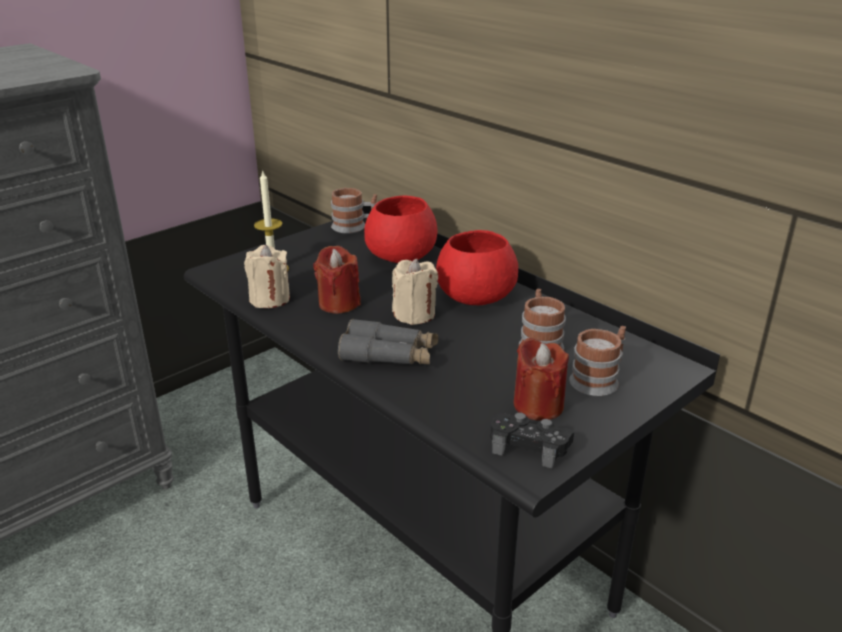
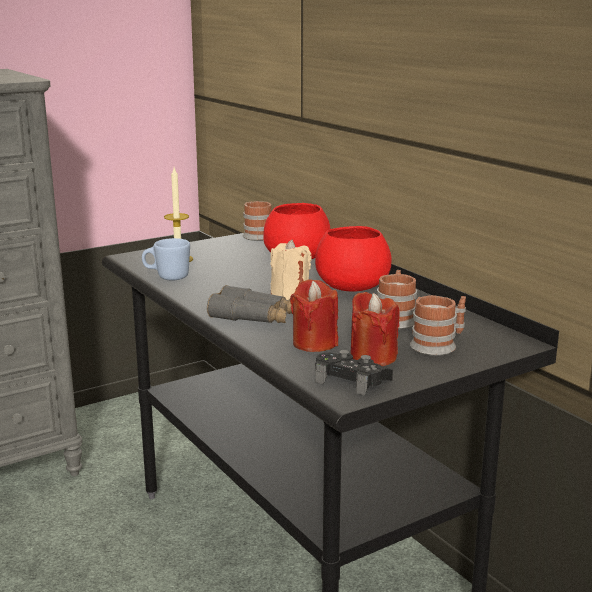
camera: 10 degrees right, 10 degrees down
beige candle [244,245,290,308] -> blue mug [142,238,190,281]
red candle [314,246,361,314] -> red candle moved to [290,279,338,352]

